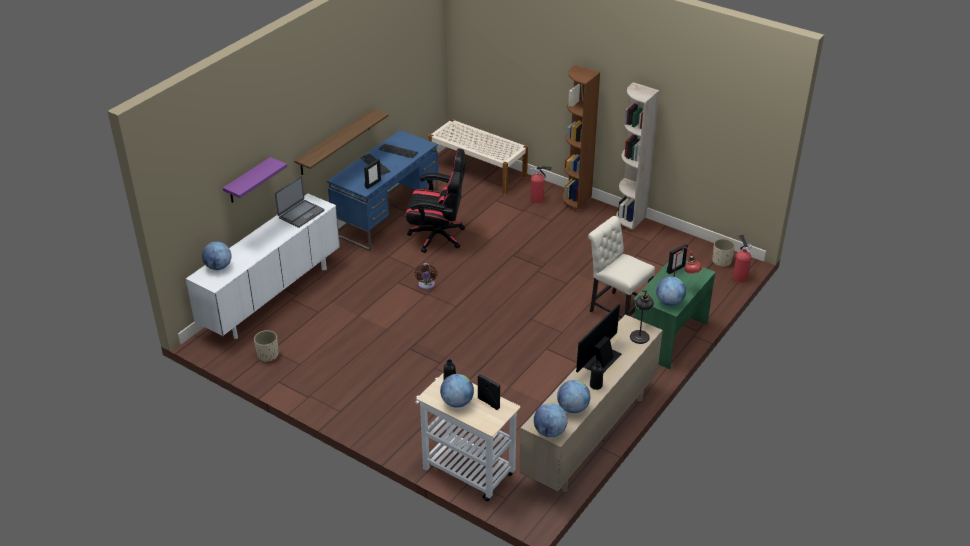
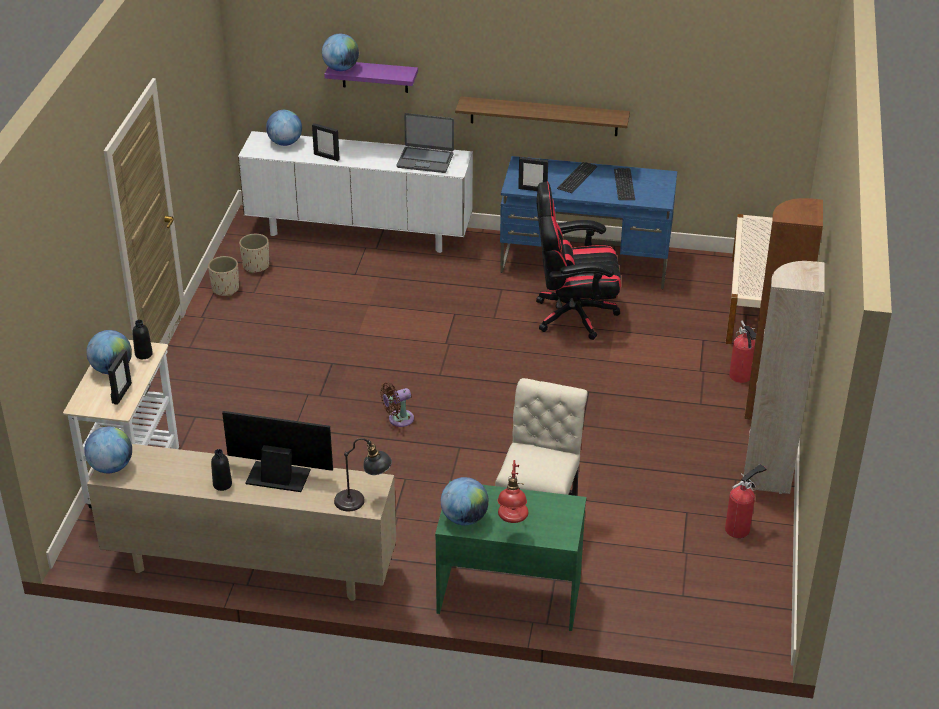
camera: 65 degrees right, 0 degrees up
black office chair [406,148,466,253] -> black office chair turned 105 degrees clockwise [536,181,621,340]
brown fan [415,263,437,290] -> brown fan moved to [380,383,414,427]
globe [557,380,590,413] -> globe moved to [322,34,359,71]
picture frame [667,244,688,274] -> picture frame moved to [312,123,340,161]
beige planter [712,239,735,267] -> beige planter moved to [208,256,239,296]
fire extinguisher [733,234,752,283] -> fire extinguisher moved to [725,464,767,538]

